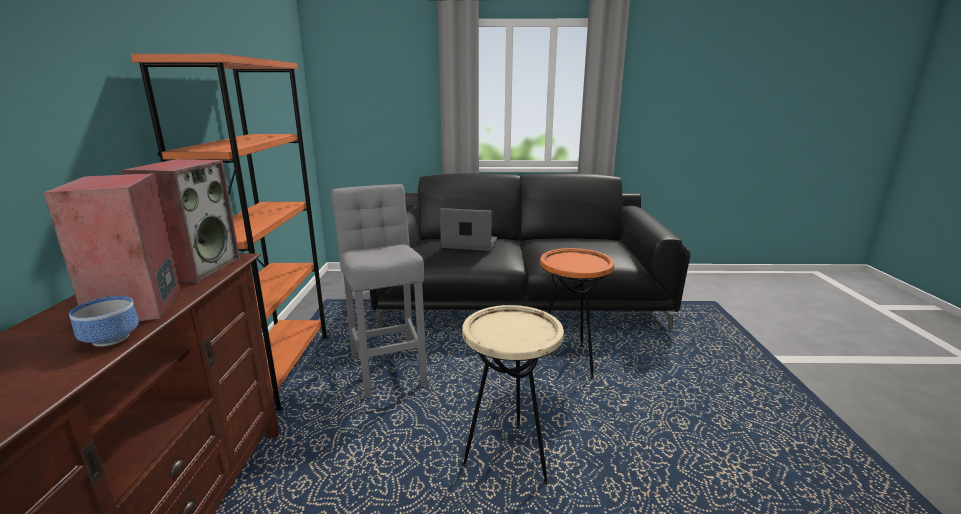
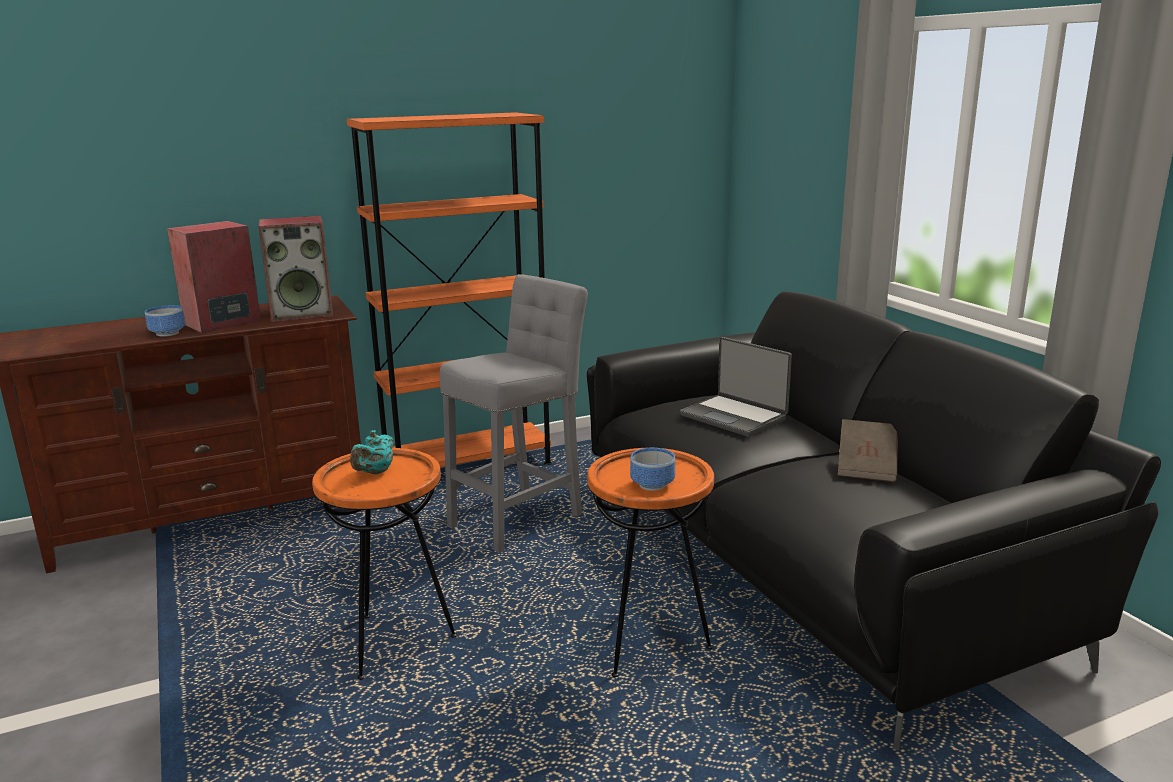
camera: 65 degrees right, 0 degrees up
laptop [440,208,497,251] -> laptop turned 150 degrees clockwise [680,337,792,437]
beige side table [462,305,564,484] -> orange side table [312,448,457,680]
none -> turquoise teapot [350,430,394,475]
none -> bowl [630,448,675,491]
none -> brown book [838,419,898,482]

